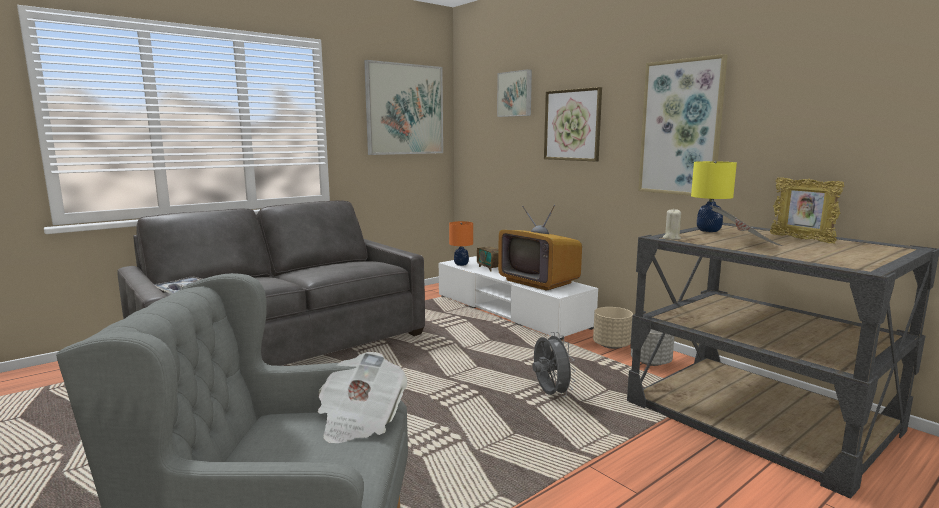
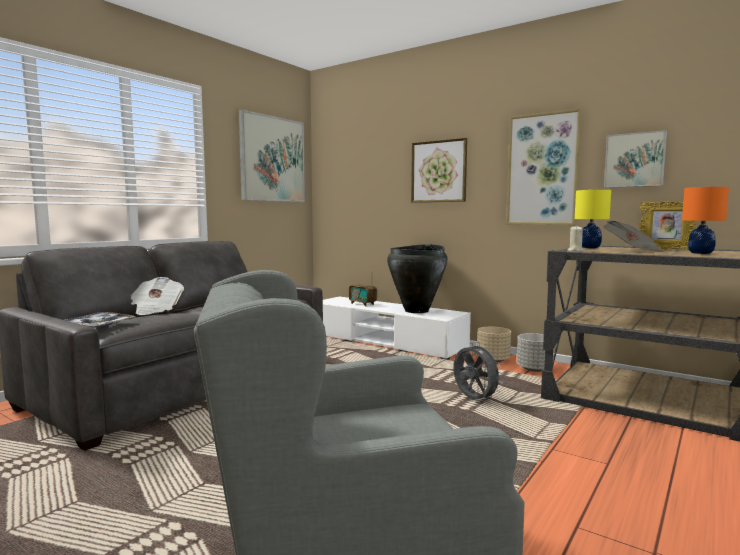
camera: 15 degrees left, 5 degrees down
newspaper [318,352,407,443] -> newspaper moved to [130,277,184,315]
orange table lamp [449,221,473,266] -> orange table lamp moved to [682,187,729,254]
picture [497,69,532,117] -> picture moved to [604,130,667,188]
television [498,205,582,291] -> black vase [387,244,447,313]

